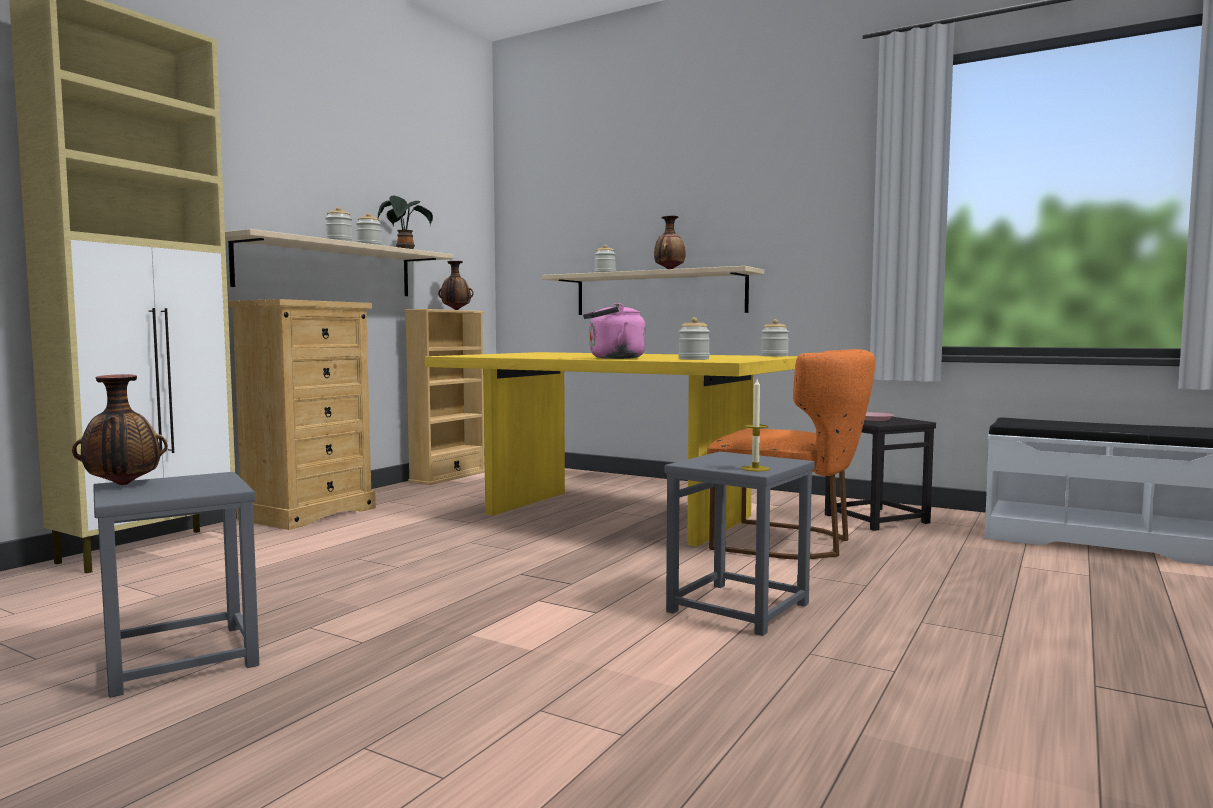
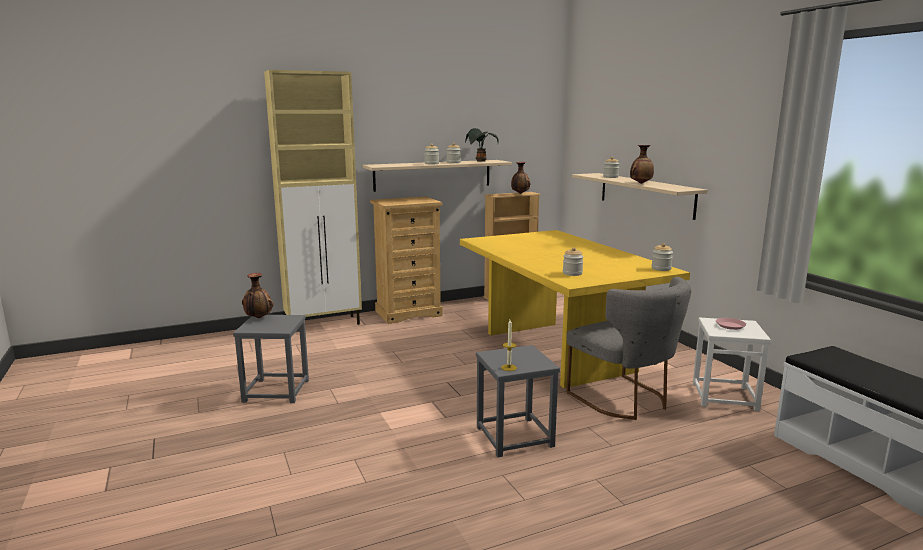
camera: 35 degrees right, 10 degrees up
pink kettle [583,303,646,359] -> none
orange chair [707,349,875,559] -> grey chair [566,277,691,420]
black stool [825,417,936,531] -> white stool [693,318,771,411]

